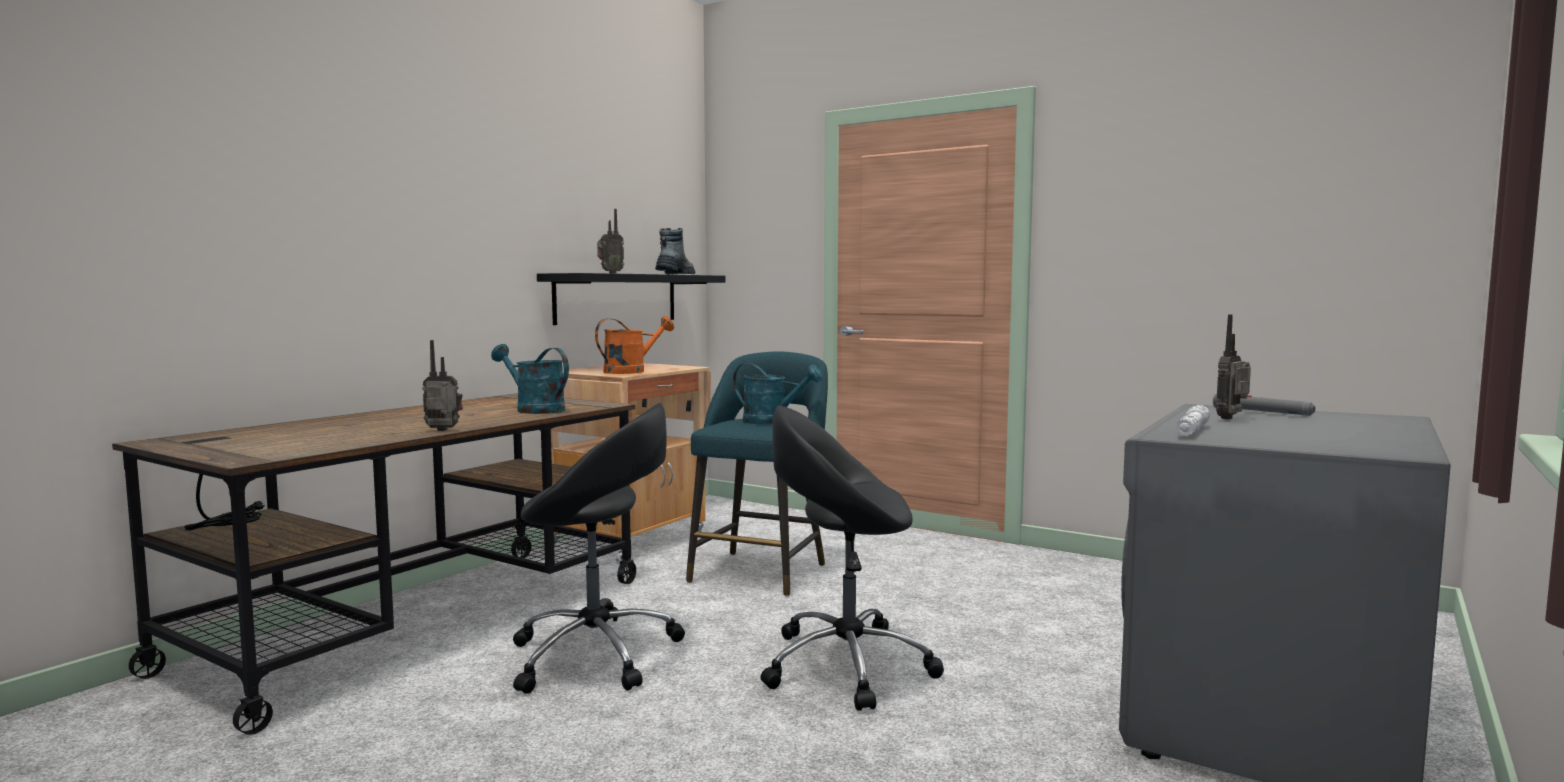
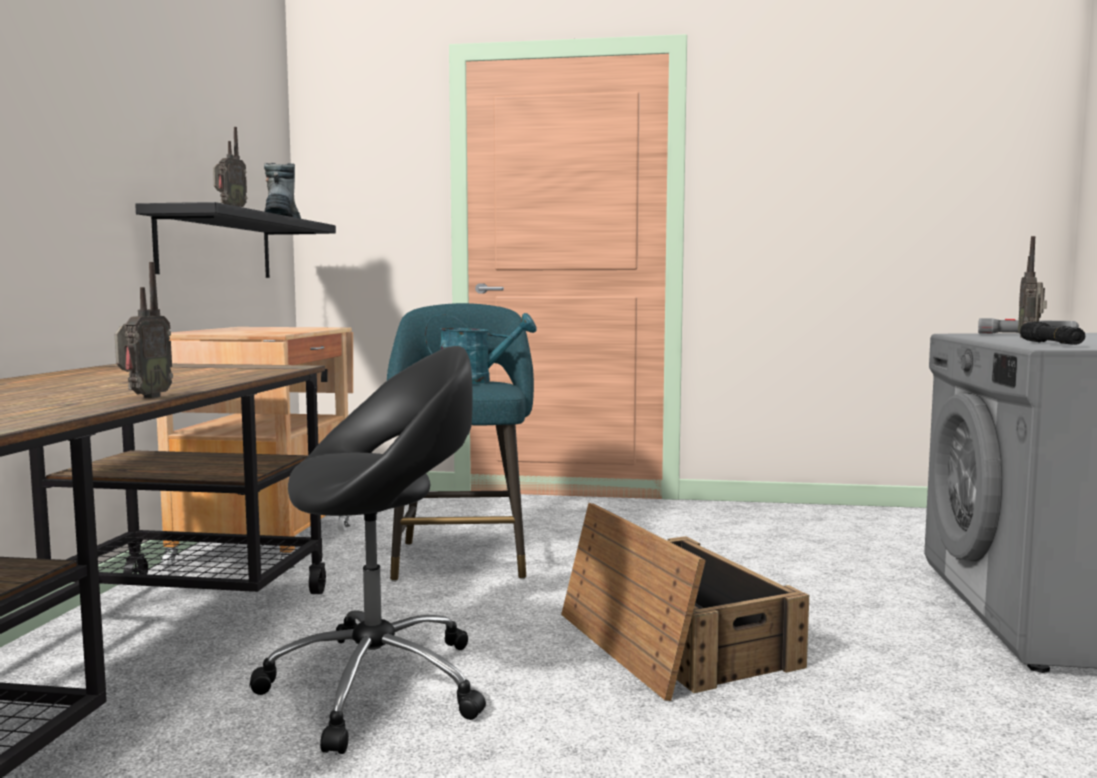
camera: 25 degrees left, 0 degrees up
radio [422,340,463,431] -> radio turned 135 degrees clockwise [115,262,173,398]
turquoise watering can [491,344,569,414] -> none
orange watering can [595,316,674,374] -> none
black office chair [760,406,944,711] -> crate [561,503,809,701]
white flashlight [1176,405,1210,436] -> black flashlight [1020,321,1086,345]

